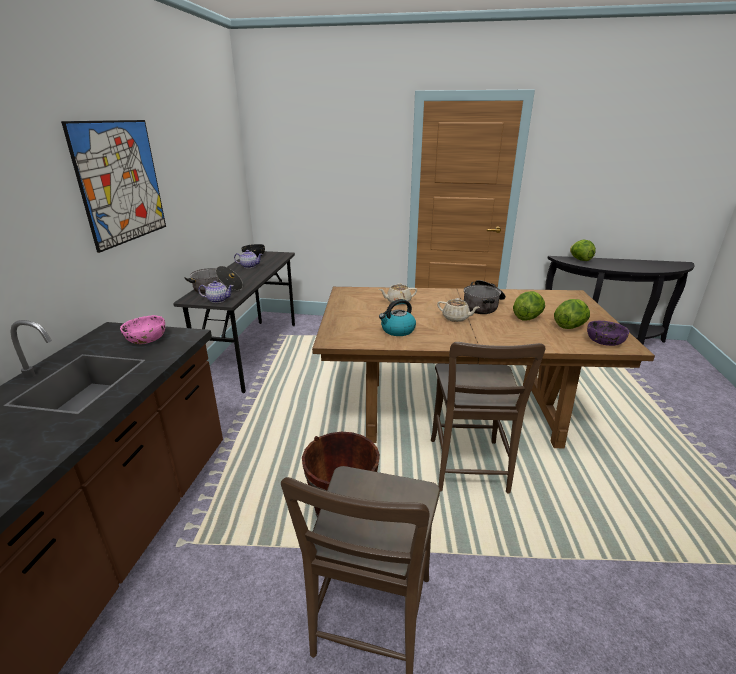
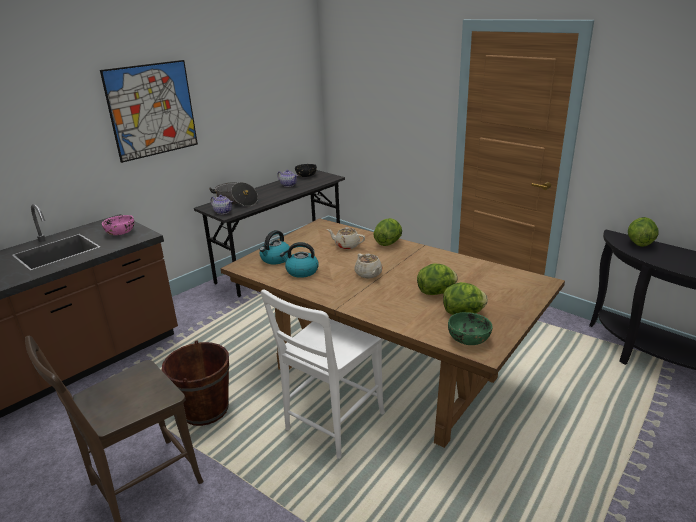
camera: 35 degrees right, 0 degrees up
brown chair [431,342,545,494] -> white chair [261,289,385,459]
cooking pot [464,280,506,314] -> none
purple bowl [587,321,629,346] -> green bowl [448,312,492,345]
none -> kettle [260,230,290,264]
none -> lettuce [373,218,402,246]

